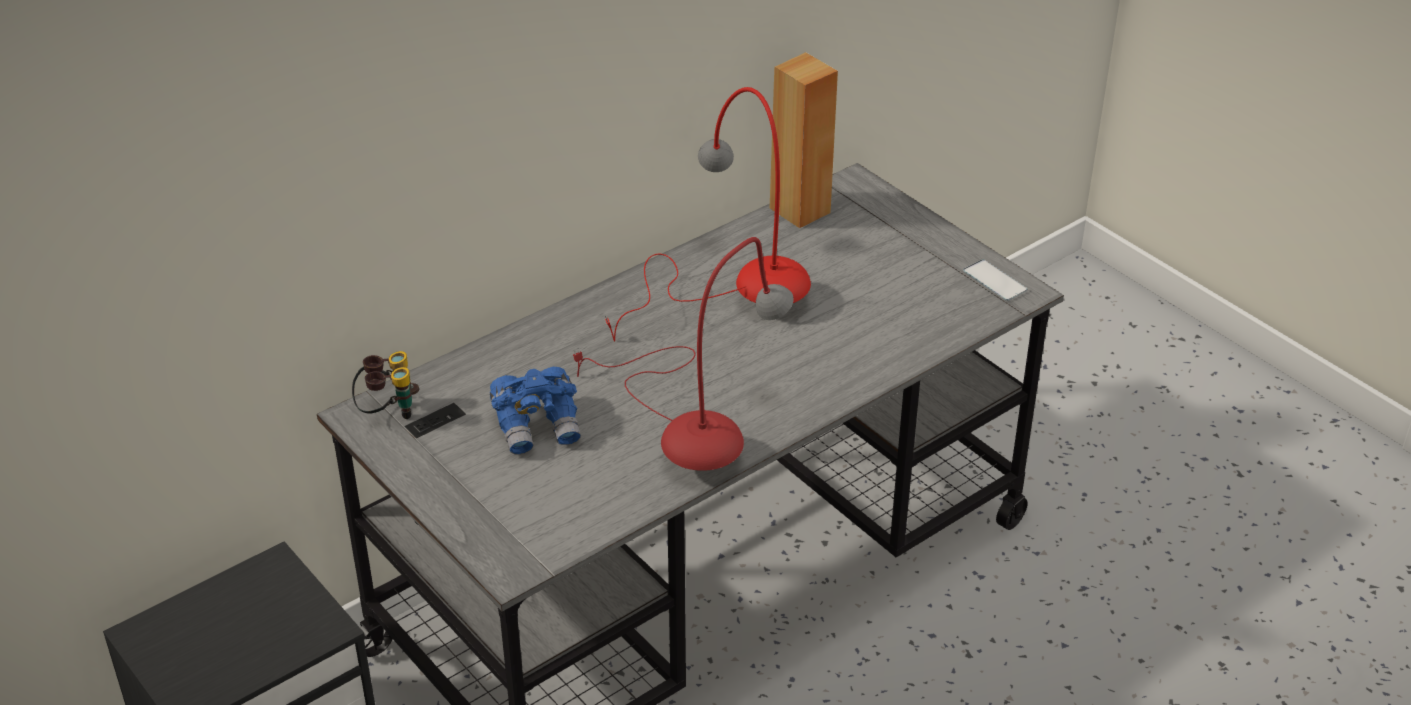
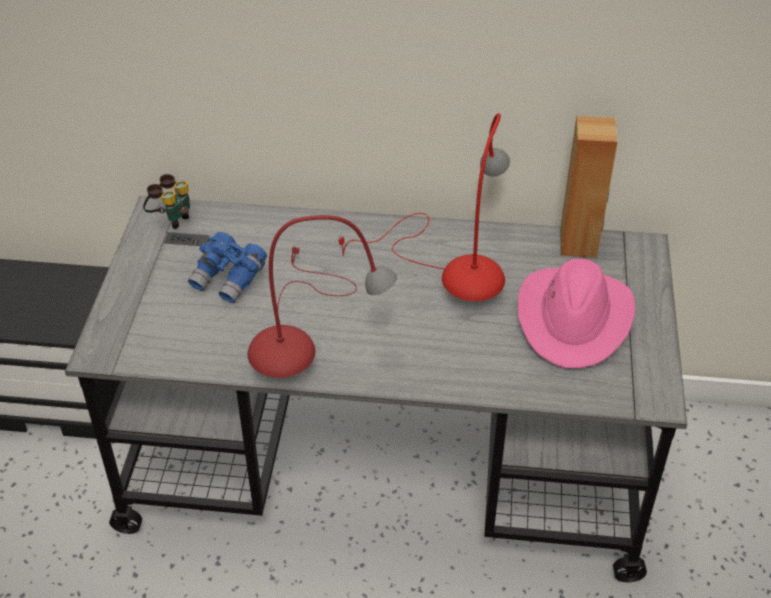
camera: 45 degrees right, 5 degrees up
phone [963,260,1027,301] -> none
none -> pink hat [518,258,635,369]

